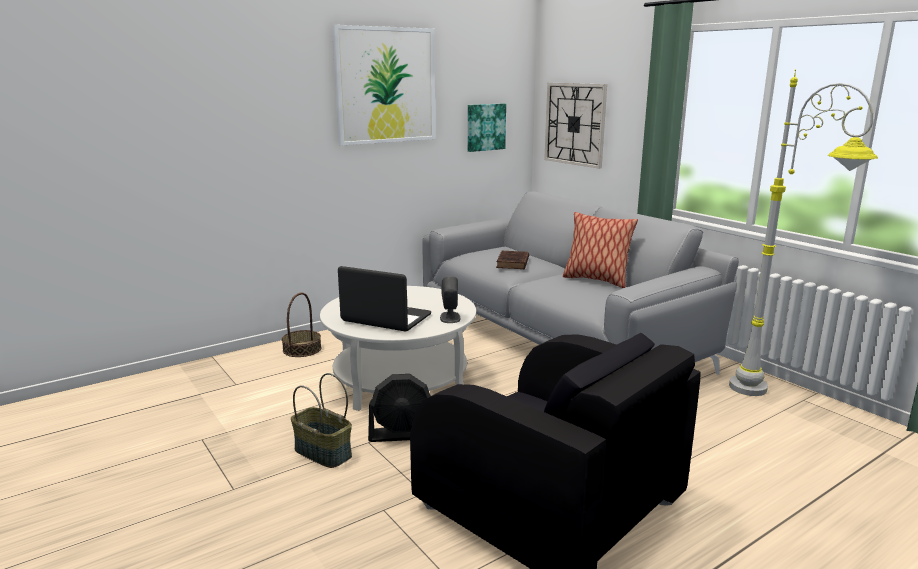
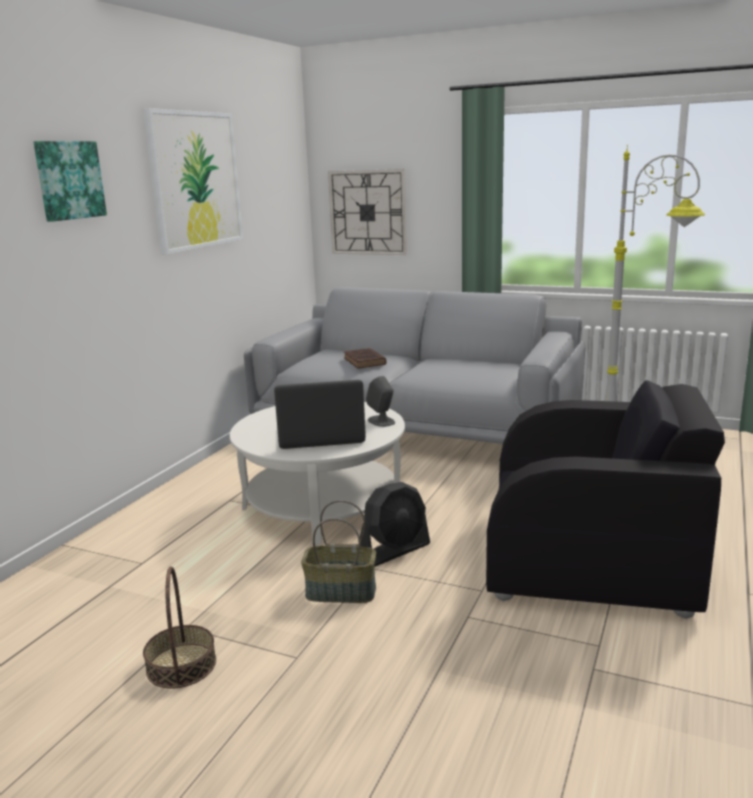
camera: 30 degrees left, 0 degrees up
basket [282,292,321,357] -> basket moved to [143,566,216,689]
picture [468,104,506,152] -> picture moved to [33,141,107,222]
pillow [563,212,638,288] -> none

